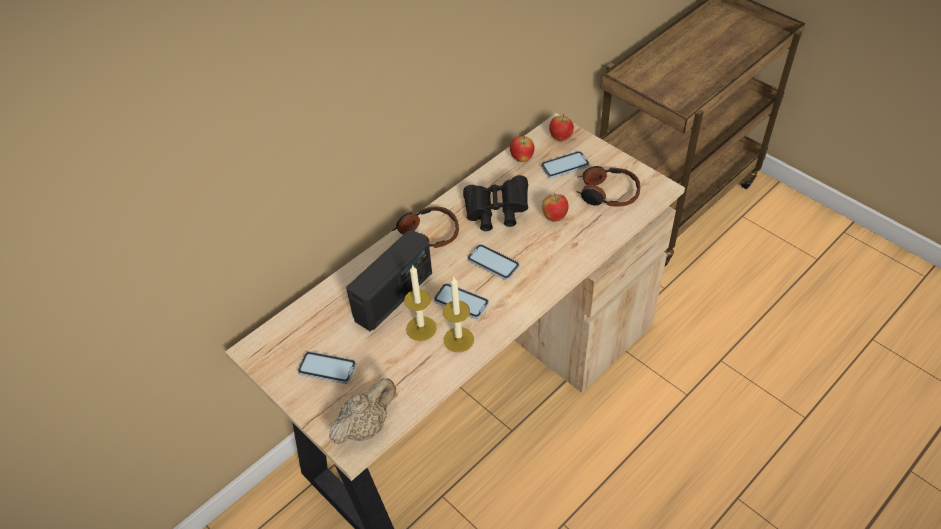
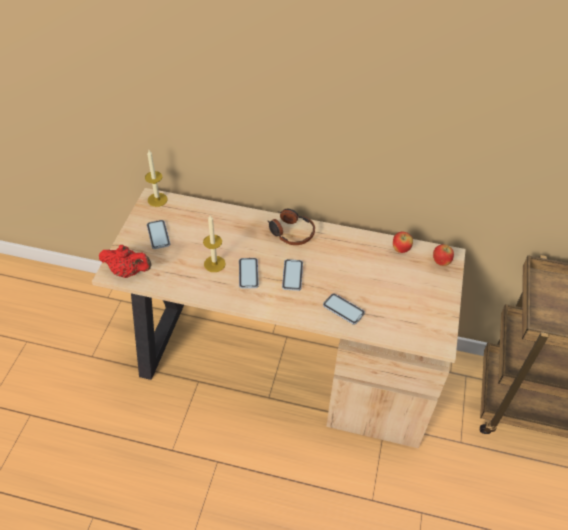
camera: 55 degrees right, 0 degrees up
beige teapot [329,378,396,444] -> red teapot [99,245,151,278]
radio [346,230,432,331] -> none
candle [443,276,474,352] -> candle moved to [145,150,168,207]
black binoculars [463,175,528,231] -> none
phone [541,151,589,178] -> phone moved to [323,293,365,325]
apple [542,193,568,222] -> none
headphones [576,166,640,207] -> none

